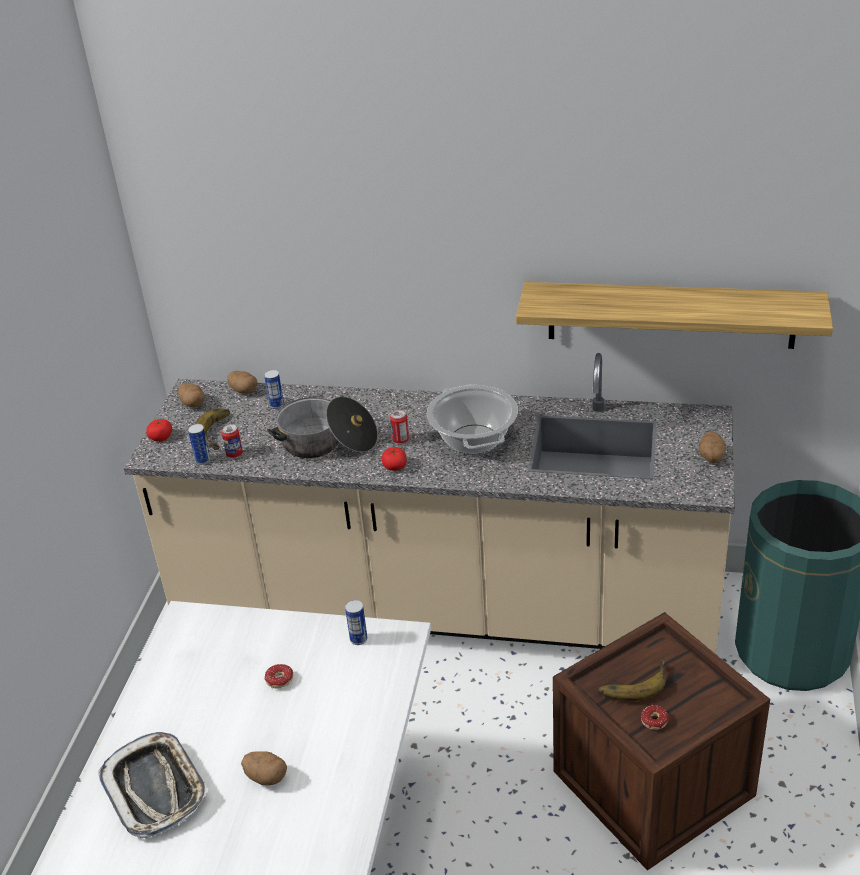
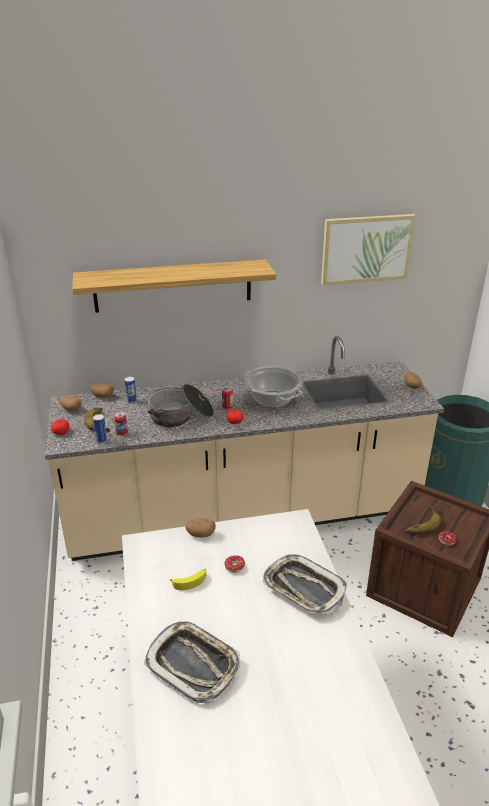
camera: 25 degrees left, 5 degrees down
potato [241,751,287,786] -> potato moved to [185,518,216,538]
can [345,600,367,645] -> none
shelf [516,282,833,349] -> shelf moved to [72,259,276,313]
none -> banana [170,569,207,590]
none -> tray [263,554,347,615]
none -> picture [321,214,416,285]

